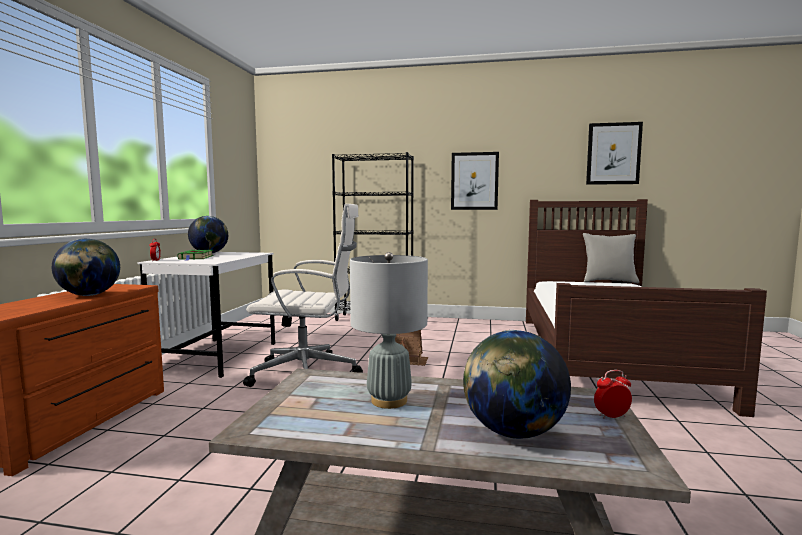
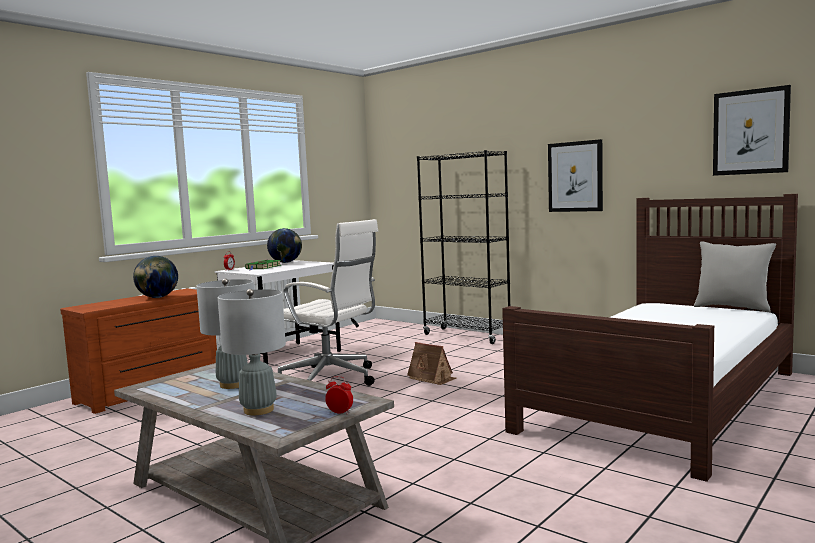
camera: 30 degrees right, 0 degrees up
globe [463,330,571,439] -> grey table lamp [218,289,286,415]

